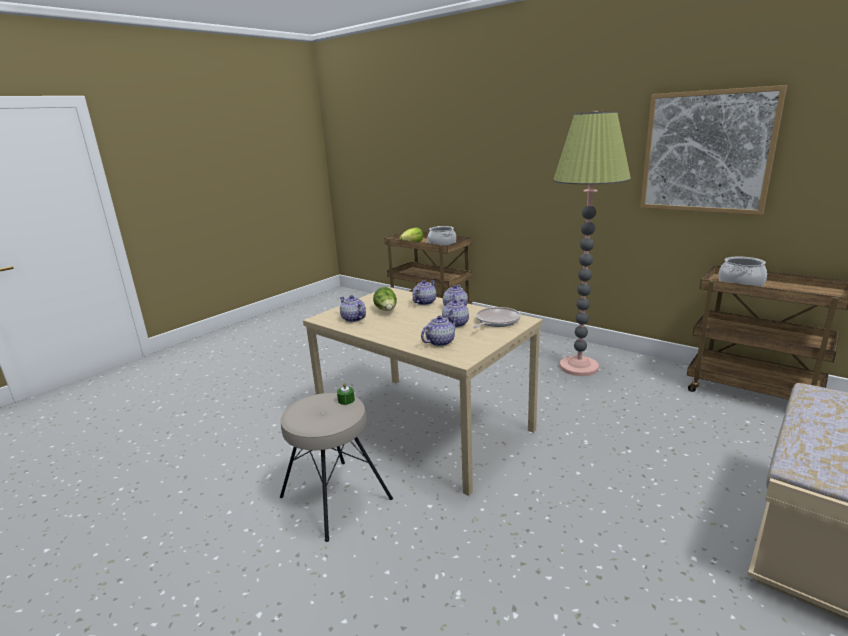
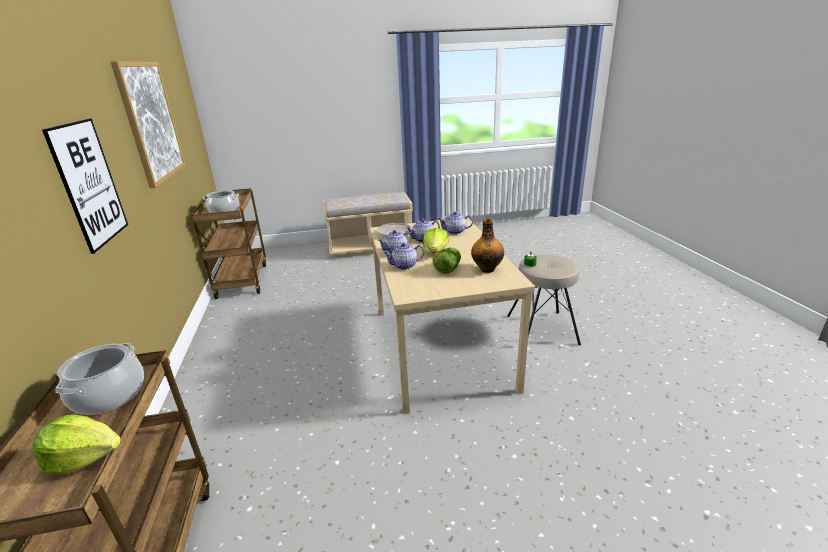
camera: 140 degrees left, 5 degrees up
teapot [340,295,366,322] -> bottle [471,219,504,273]
floor lamp [553,111,631,376] -> none
none -> picture [42,118,128,254]
none -> lettuce [422,228,449,253]

